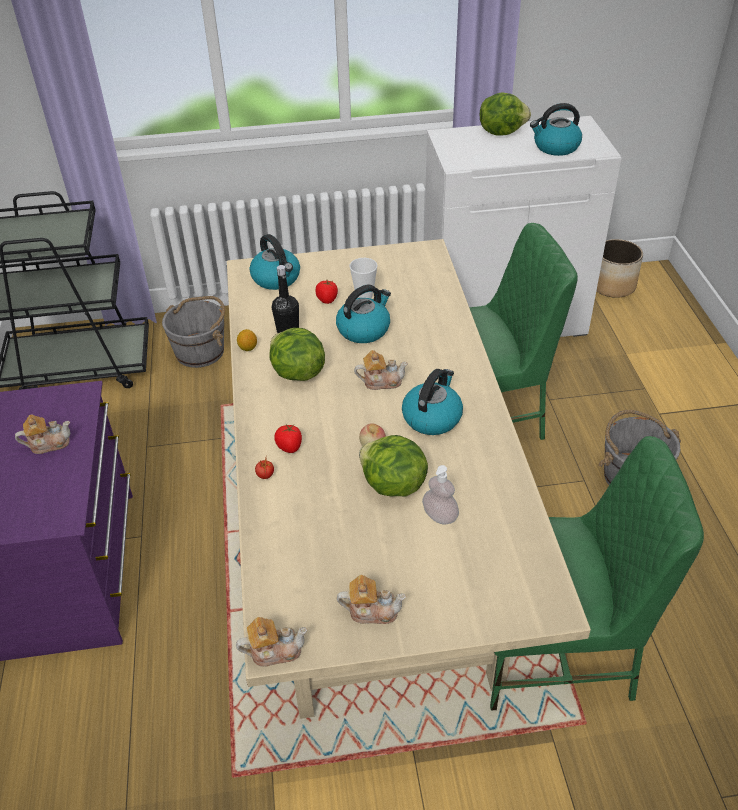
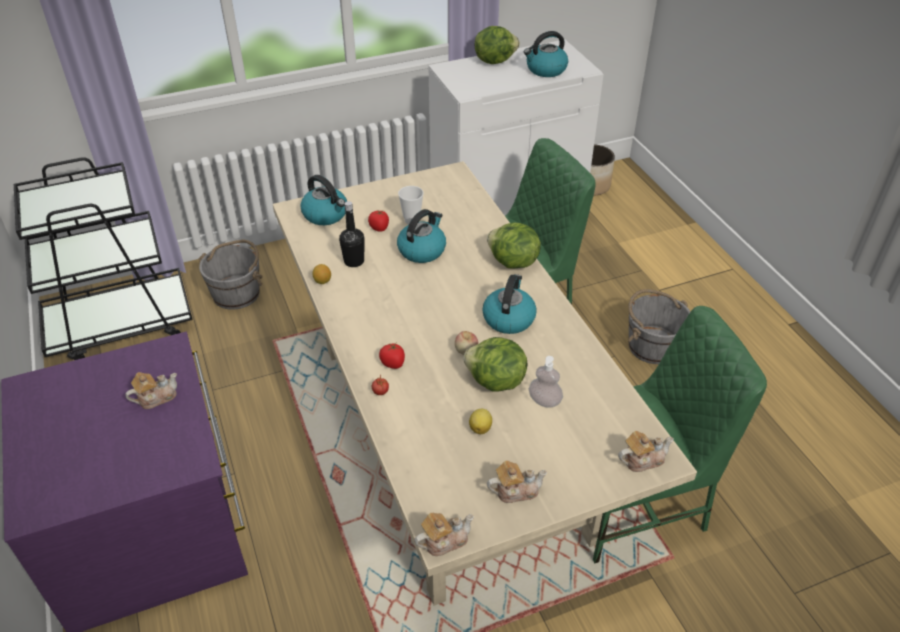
camera: 15 degrees left, 0 degrees up
lettuce [269,328,325,381] -> lettuce moved to [487,223,541,269]
teapot [354,350,408,390] -> teapot moved to [618,431,674,472]
none -> lemon [469,409,492,434]

